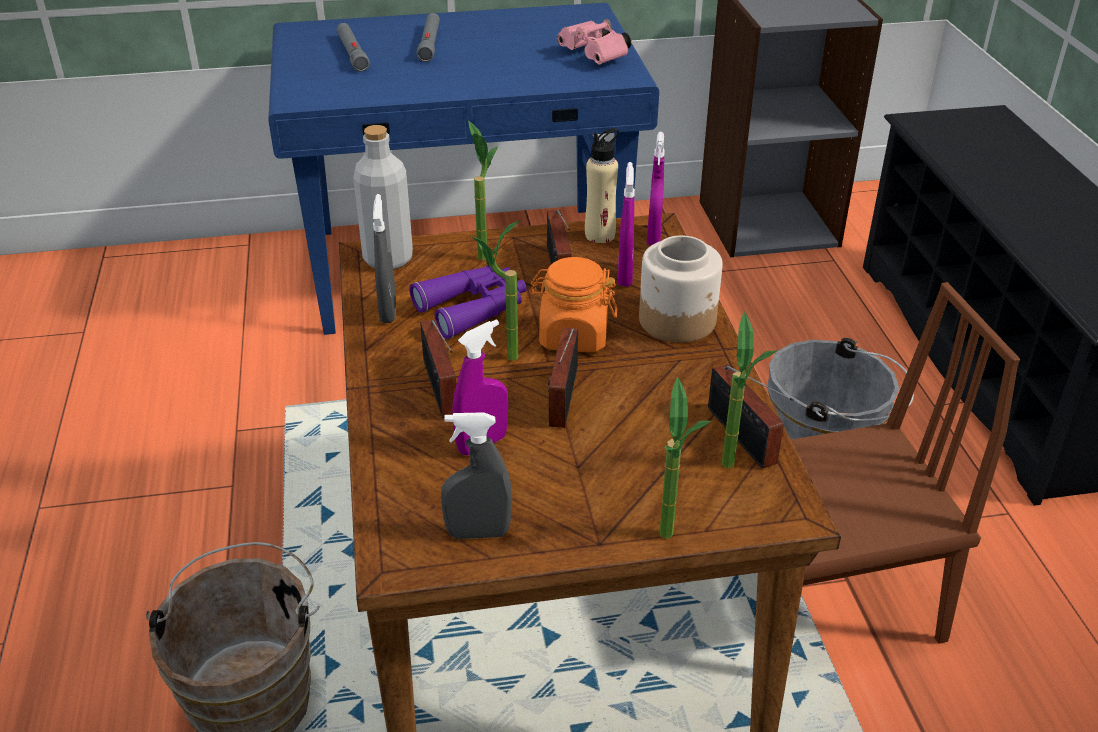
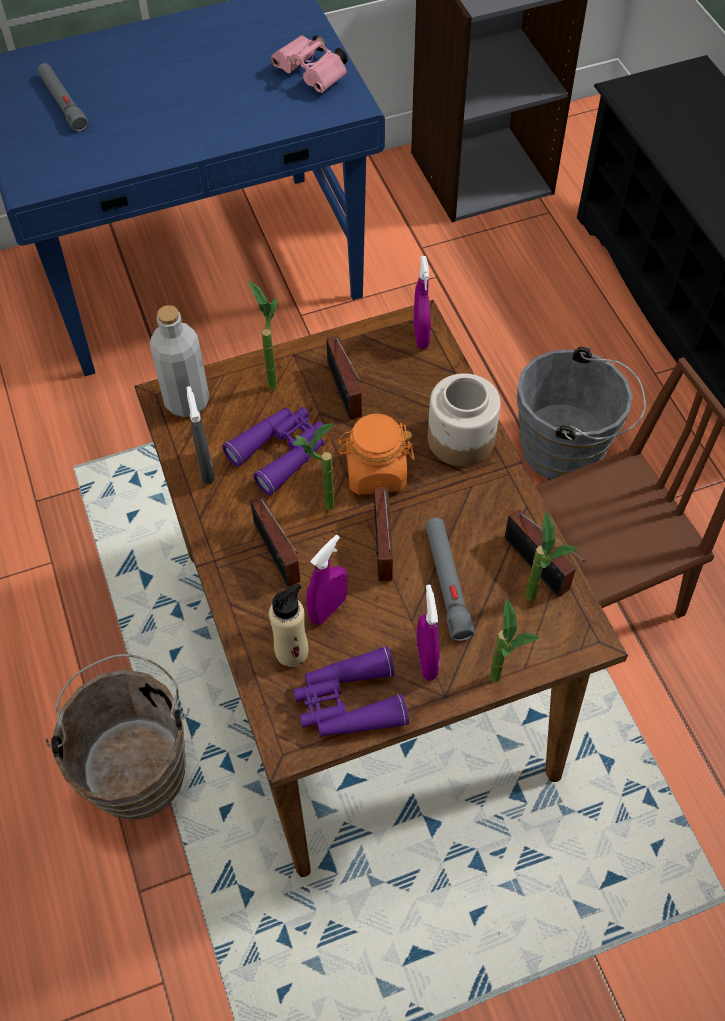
camera: 10 degrees left, 20 degrees up
grey flashlight [417,13,440,62] -> grey flashlight moved to [425,517,475,641]
grey spray bottle [441,412,512,539] -> purple binoculars [293,646,409,737]
beige bottle [585,128,619,243] -> beige bottle moved to [269,584,308,667]
purple spray bottle [618,162,635,287] -> purple spray bottle moved to [417,584,440,680]

